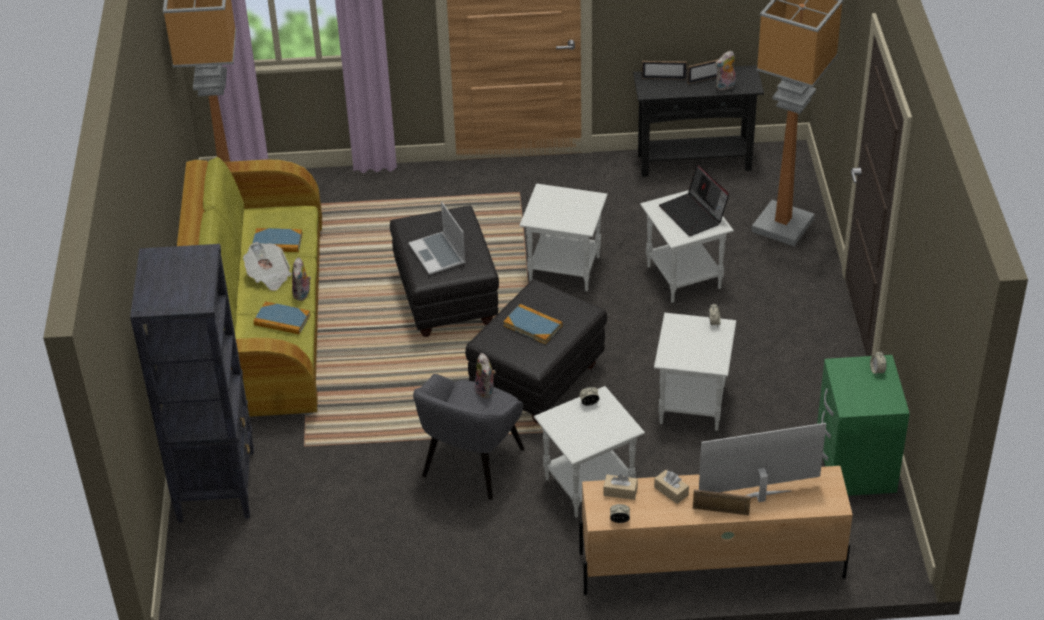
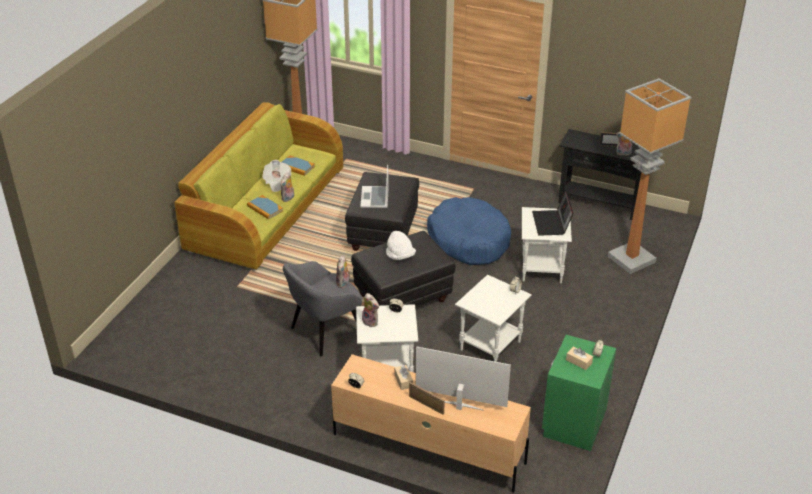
camera: 25 degrees right, 5 degrees down
black bookcase [130,244,254,523] -> none
book [503,304,563,344] -> white hat [386,231,416,260]
white side table [519,183,608,291] -> blue dog bed [427,197,511,265]
beige tissue box [603,474,638,500] -> beige tissue box moved to [566,347,593,370]
picture frame [642,61,687,80] -> none
none -> plush toy [362,293,379,327]

